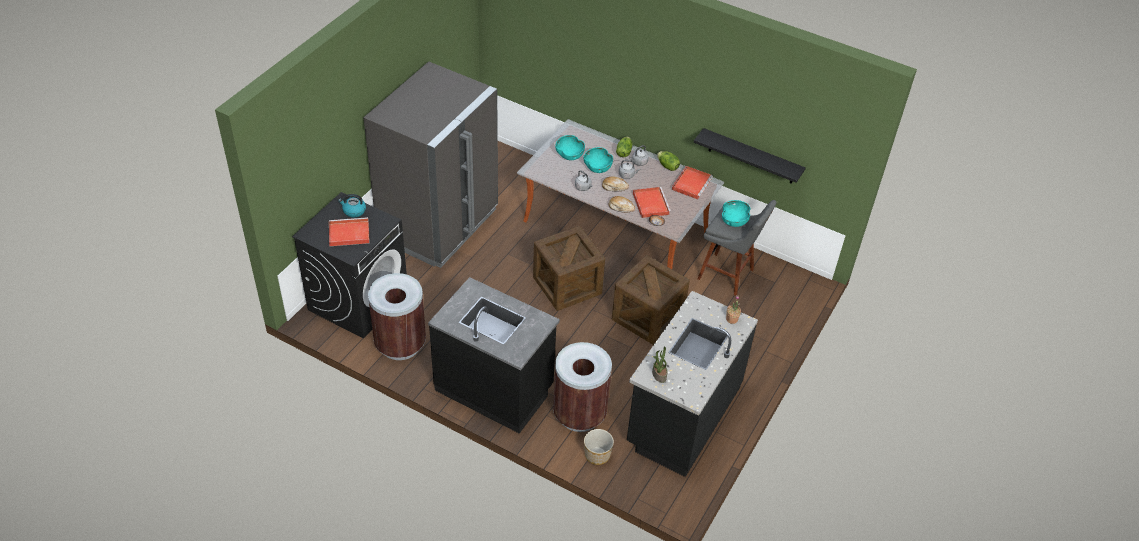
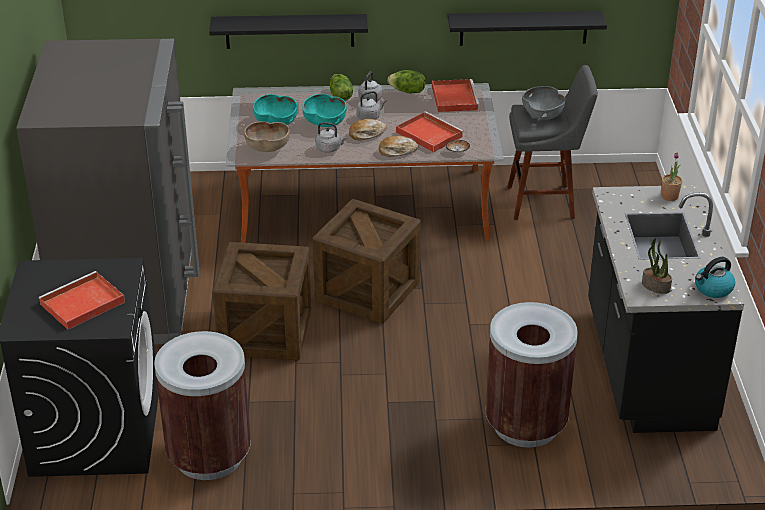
camera: 30 degrees left, 10 degrees down
kettle [338,194,366,217] -> kettle moved to [695,257,735,298]
black counter [428,277,560,434] -> none
planter [584,429,614,465] -> none
crate [612,255,690,345] -> crate moved to [212,242,311,360]
turquoise bowl [722,200,750,227] -> grey bowl [522,86,566,120]
none -> black shelf [209,14,368,49]
none -> brown bowl [244,121,290,152]

